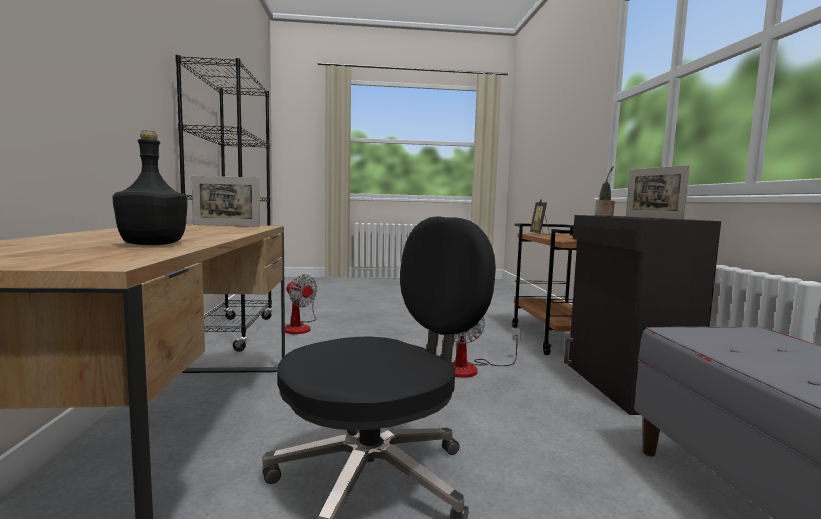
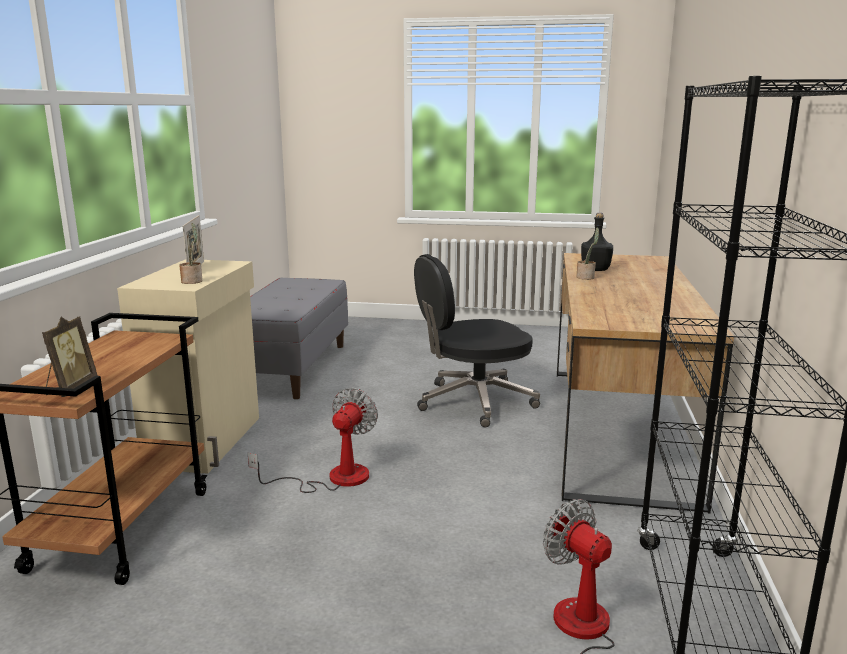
camera: 165 degrees left, 10 degrees up
picture frame [191,176,260,227] -> none
black cabinet [564,215,721,415] -> beige cabinet [117,259,259,474]
none -> potted plant [576,227,599,280]

